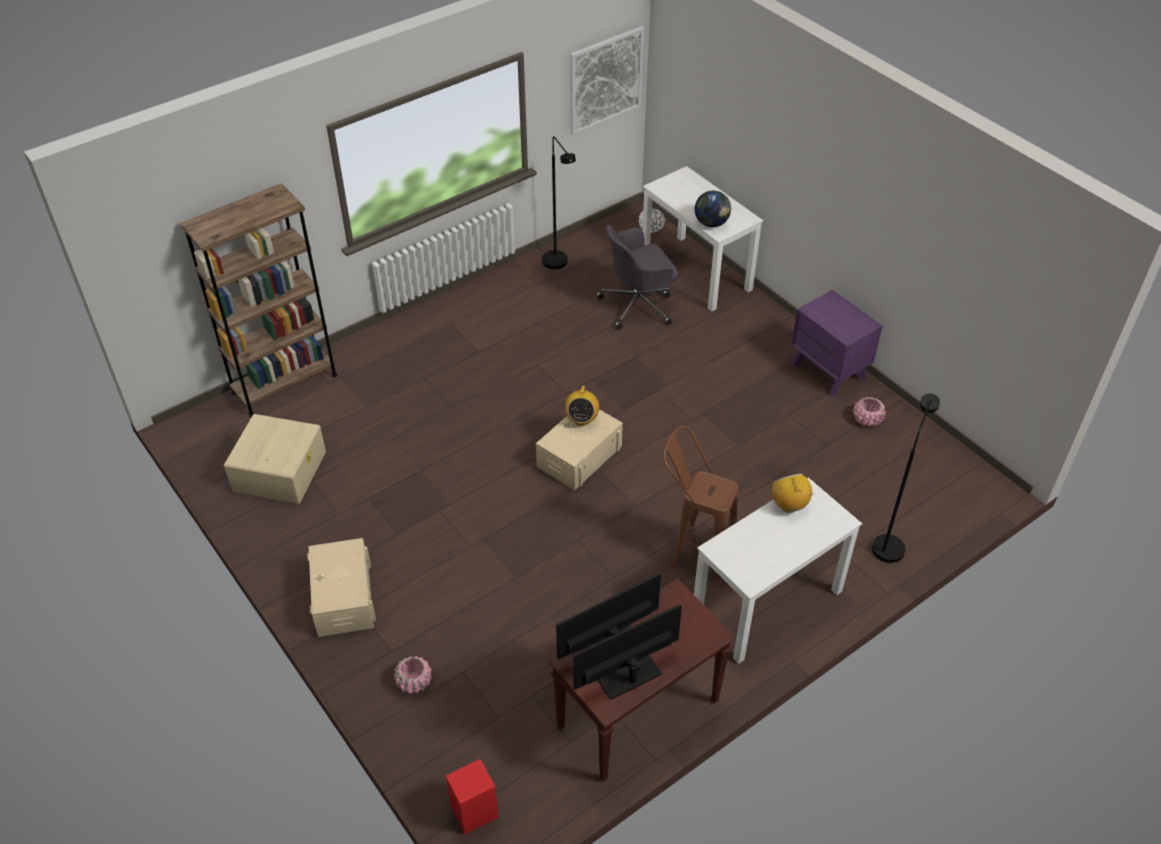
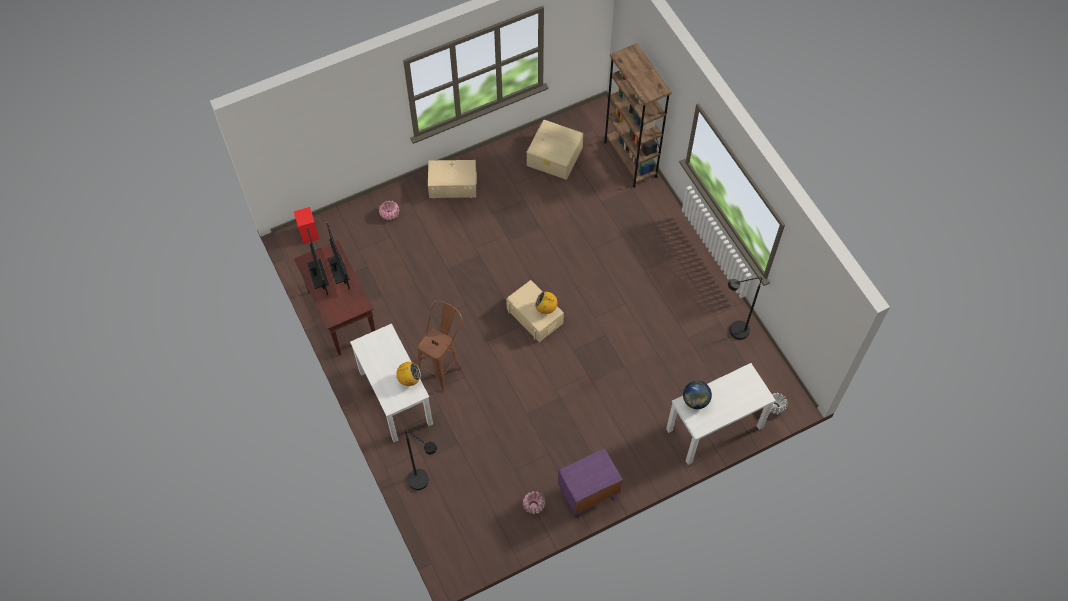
camera: 100 degrees right, 15 degrees up
picture [570,26,644,135] -> none
grey office chair [596,224,678,329] -> none

